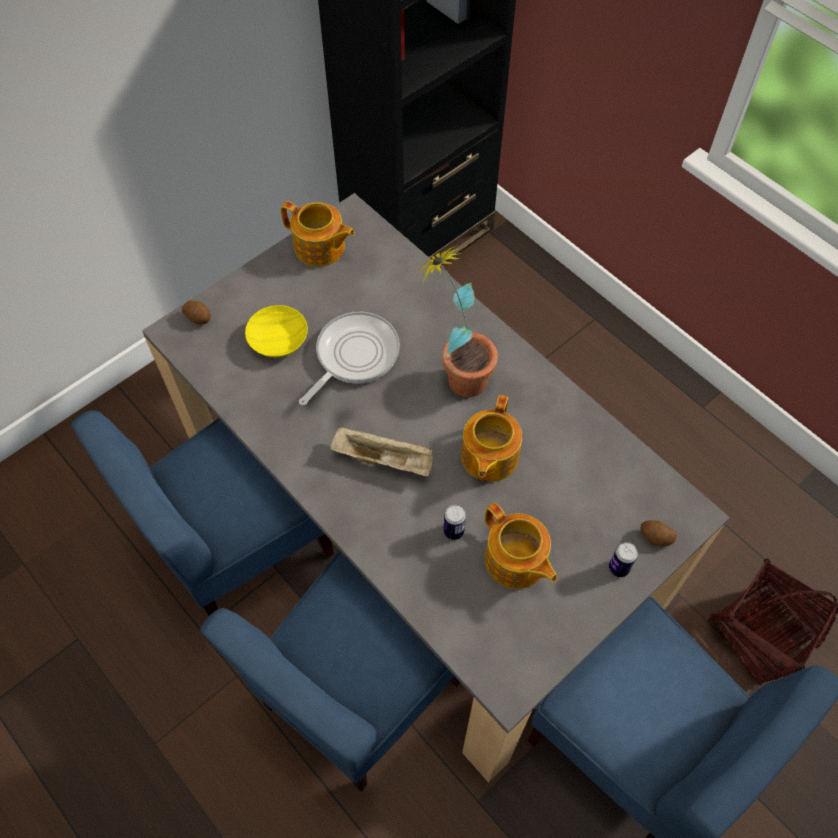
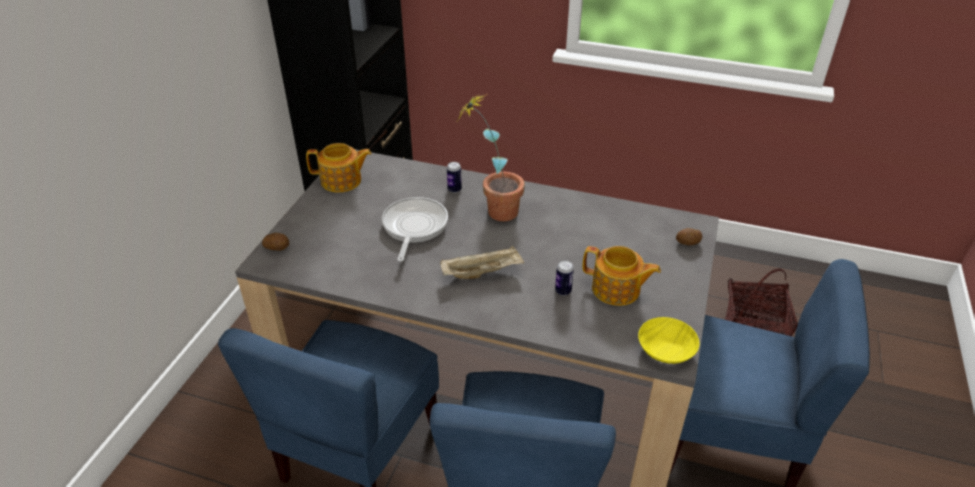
camera: 30 degrees left, 20 degrees down
yellow bowl [245,305,308,357] -> yellow bowl moved to [638,317,700,364]
teapot [461,395,522,481] -> none
can [609,542,638,577] -> can moved to [447,162,462,193]

